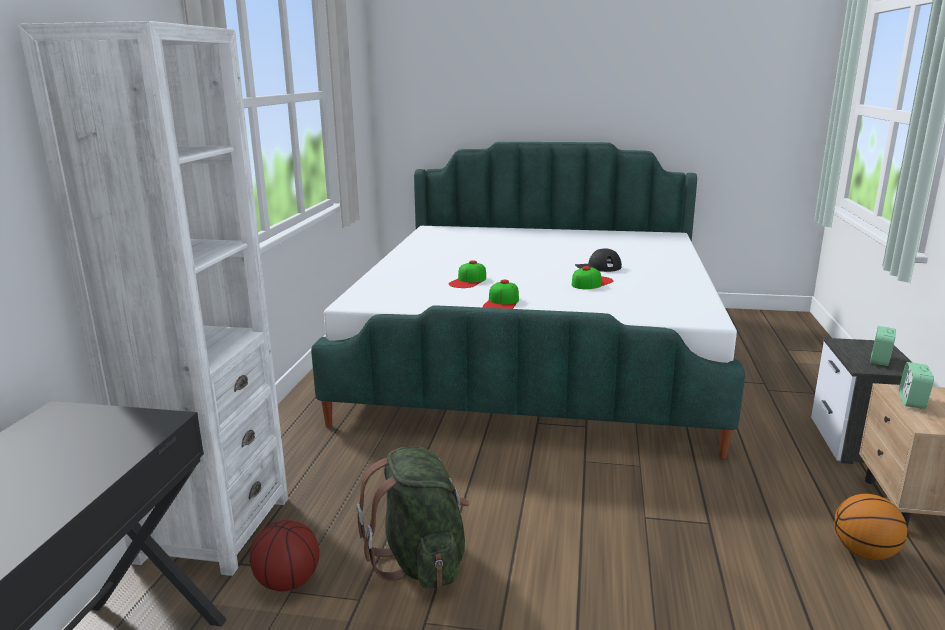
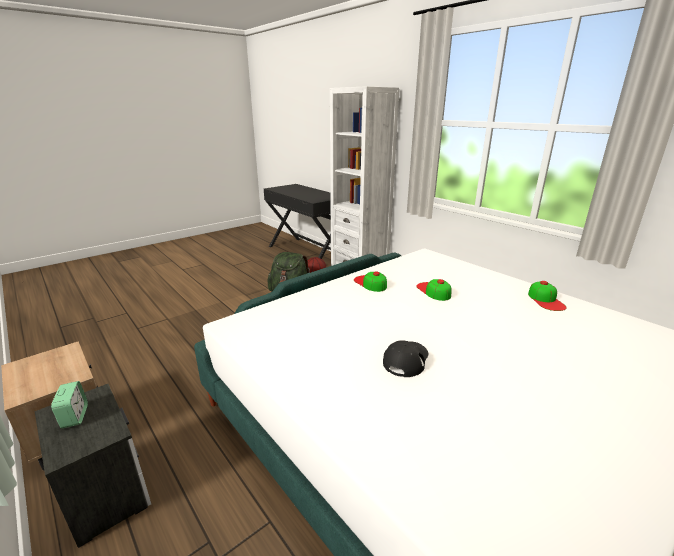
camera: 130 degrees right, 5 degrees up
cap [572,266,613,289] -> cap moved to [528,281,567,311]
basketball [834,494,907,560] -> none
alarm clock [899,362,934,409] -> none

